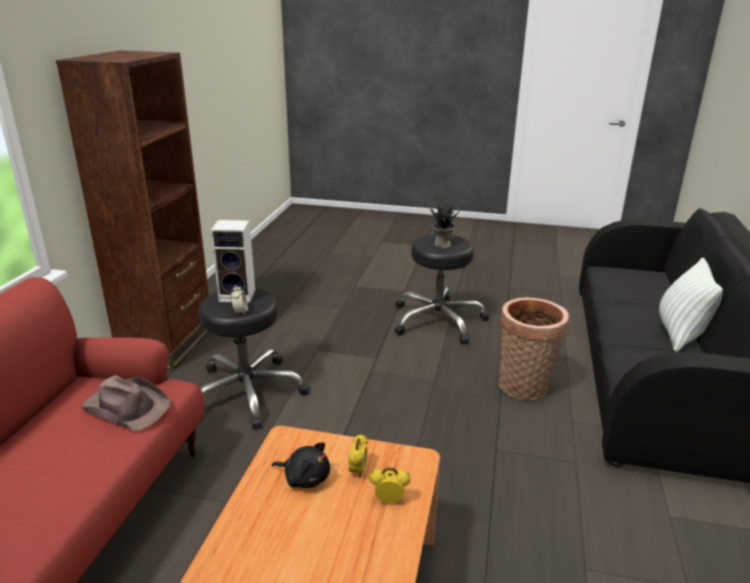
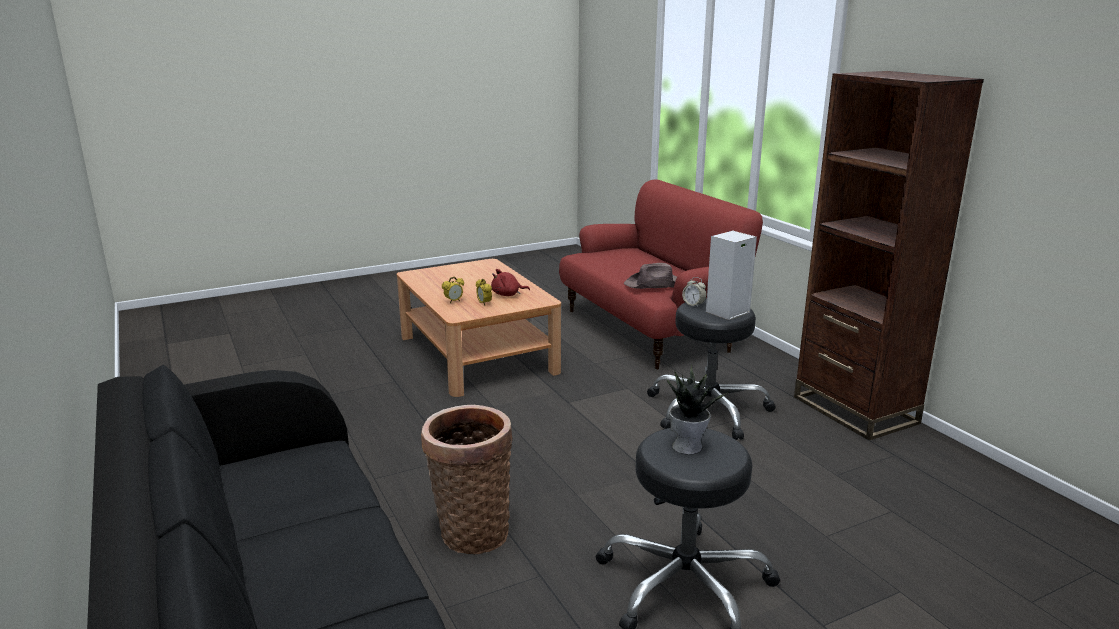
camera: 140 degrees right, 5 degrees down
black plush toy [272,442,330,488] -> red plush toy [491,269,530,296]
pillow [659,257,723,352] -> none

